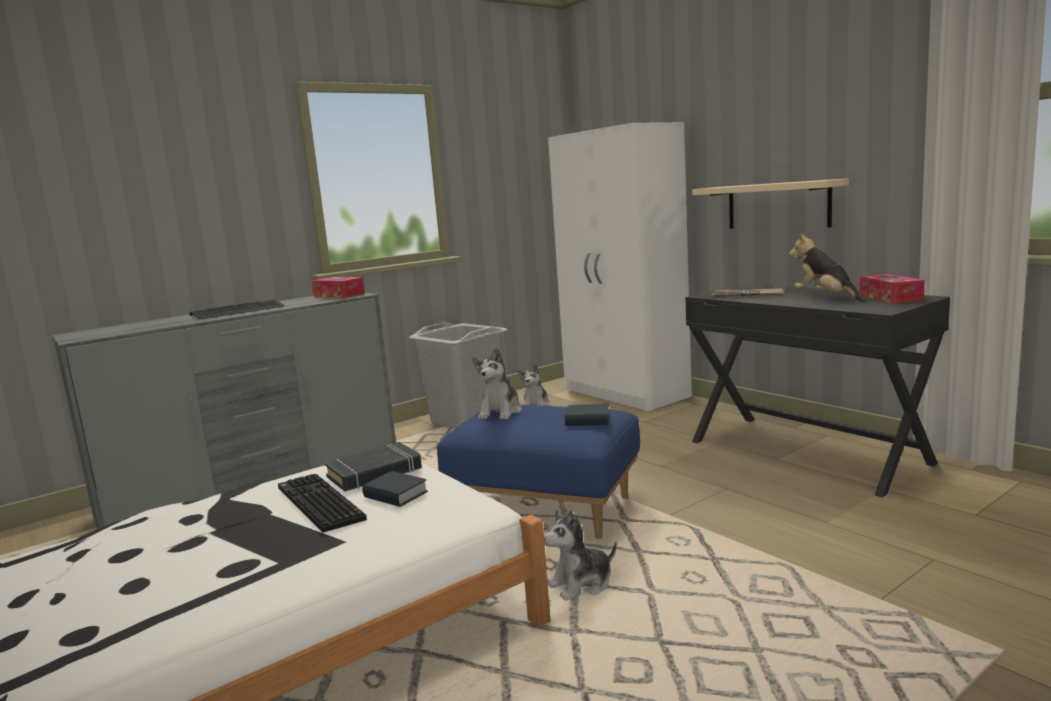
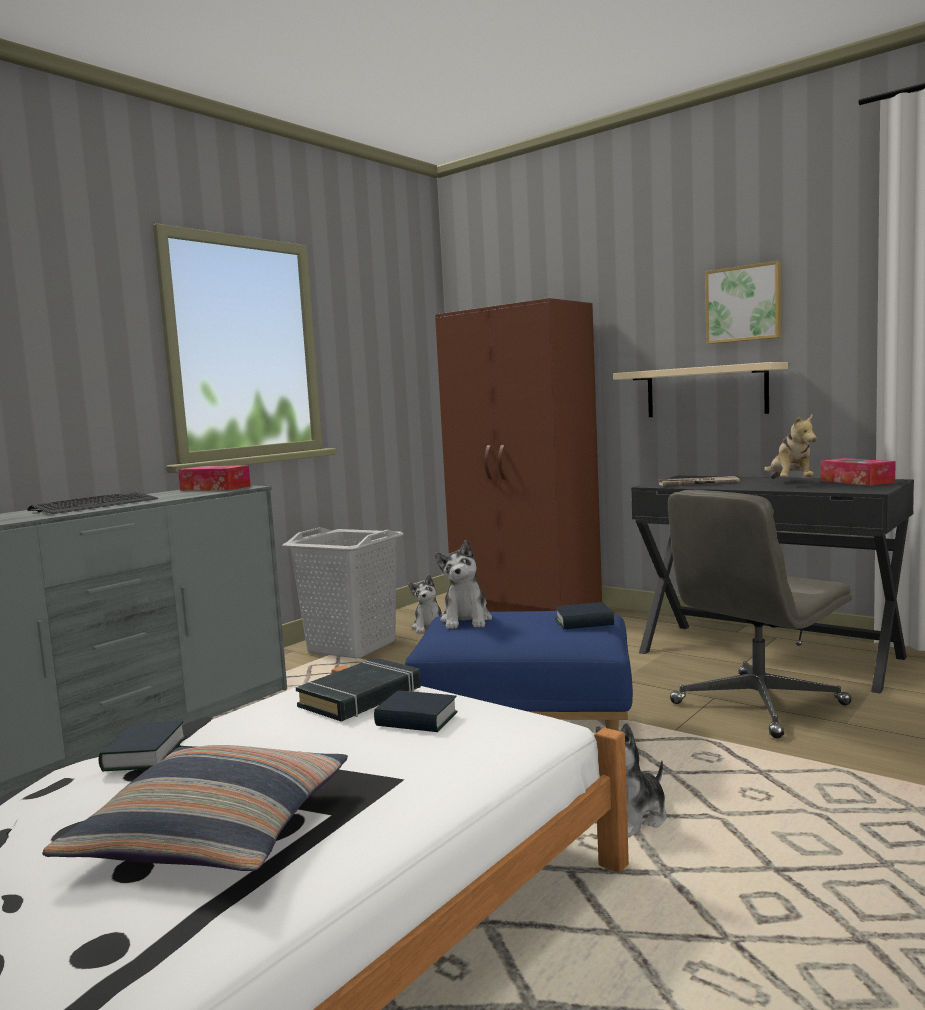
camera: 15 degrees left, 5 degrees down
keyboard [278,474,367,532] -> none
white wardrobe [548,122,692,412] -> brown wardrobe [435,298,602,612]
plush toy [789,234,867,302] -> plush toy turned 135 degrees counterclockwise [764,414,817,479]
none -> pillow [42,745,348,871]
none -> book [98,721,187,771]
none -> grey office chair [668,490,852,738]
none -> picture [705,261,781,344]

